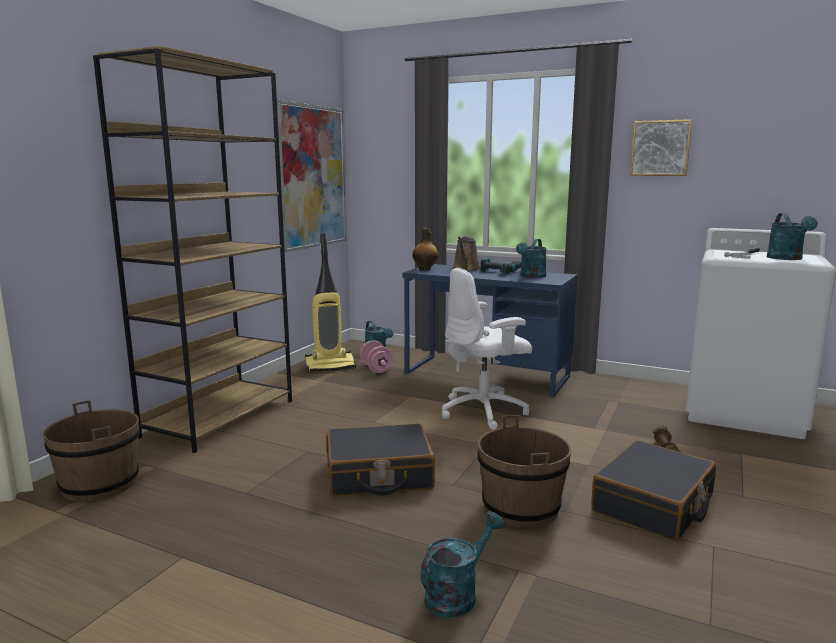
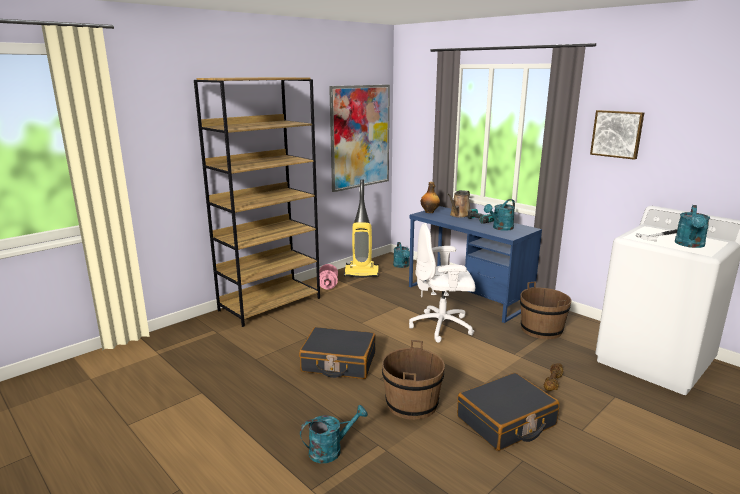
camera: 20 degrees right, 5 degrees up
brown bucket [43,400,140,502] -> brown bucket moved to [520,281,571,339]
pink dumbbell [360,340,393,373] -> pink dumbbell moved to [319,264,338,289]

